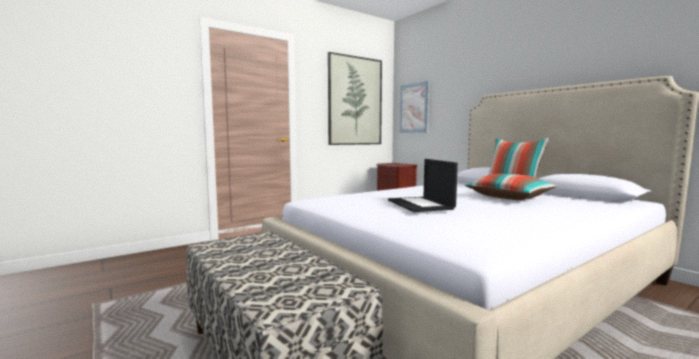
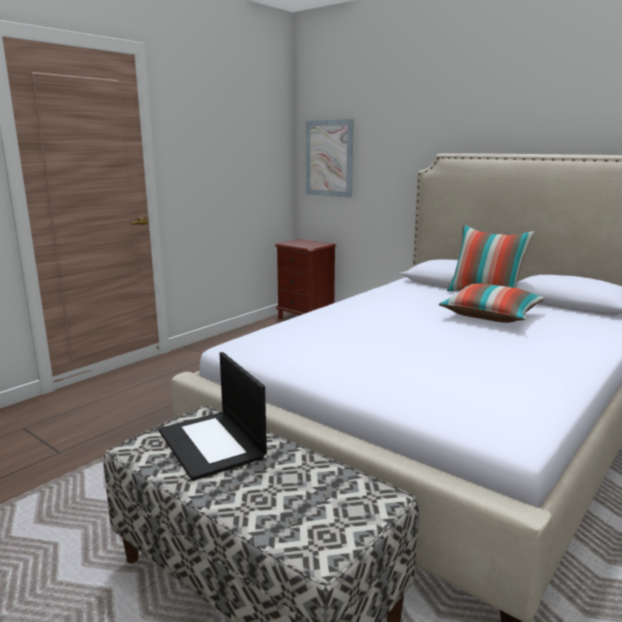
camera: 15 degrees left, 10 degrees up
picture [328,52,382,145] -> none
laptop [388,159,458,212] -> laptop moved to [159,352,267,481]

